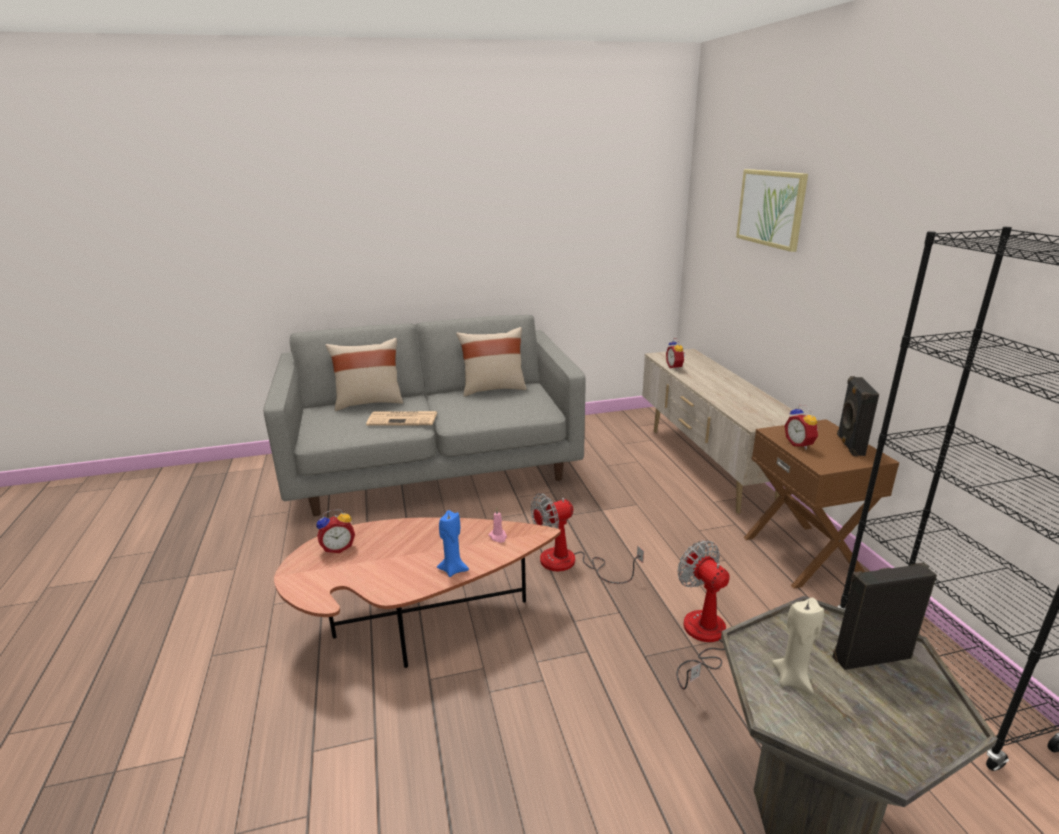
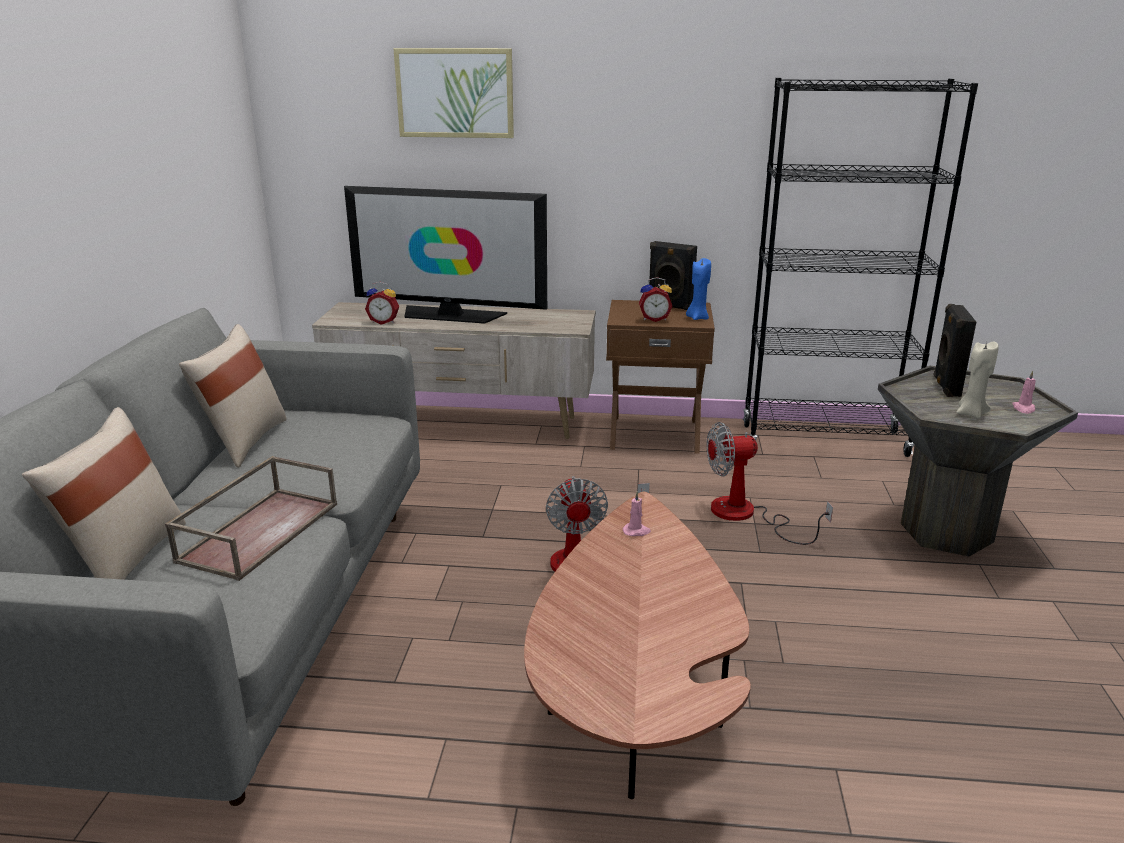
camera: 70 degrees left, 0 degrees up
alarm clock [316,509,355,553] -> none
newspaper [366,411,437,426] -> brown tray [165,456,337,581]
blue candle [437,510,469,577] -> blue candle moved to [686,258,711,320]
none -> television [344,186,547,324]
none -> pink candle [1012,370,1036,414]

